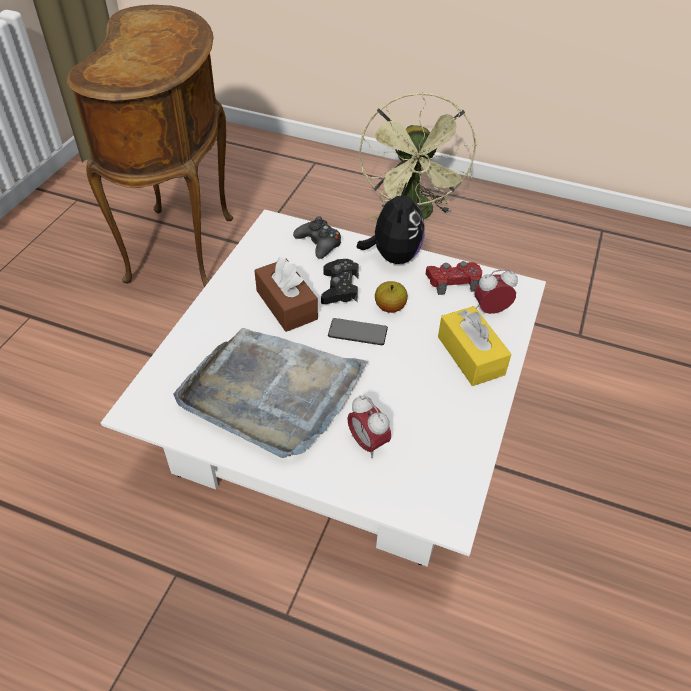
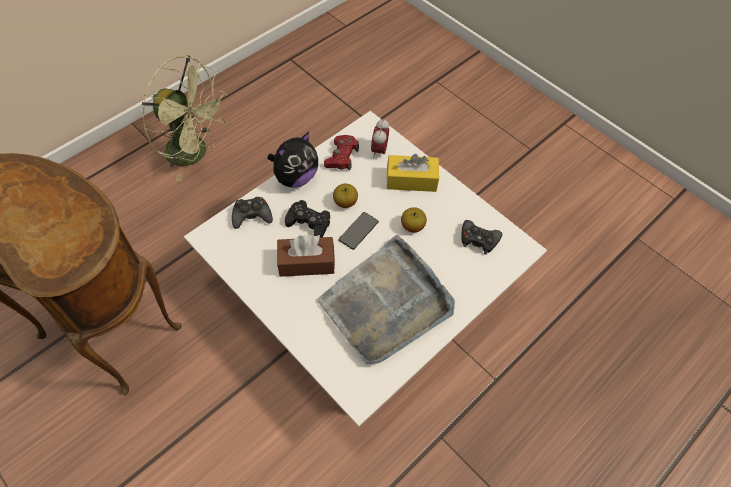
camera: 65 degrees left, 10 degrees up
alarm clock [347,395,391,458] -> none
plush toy [356,182,425,264] -> plush toy turned 105 degrees clockwise [267,132,318,188]
none -> apple [401,207,427,232]
none -> black game controller [462,220,502,255]

